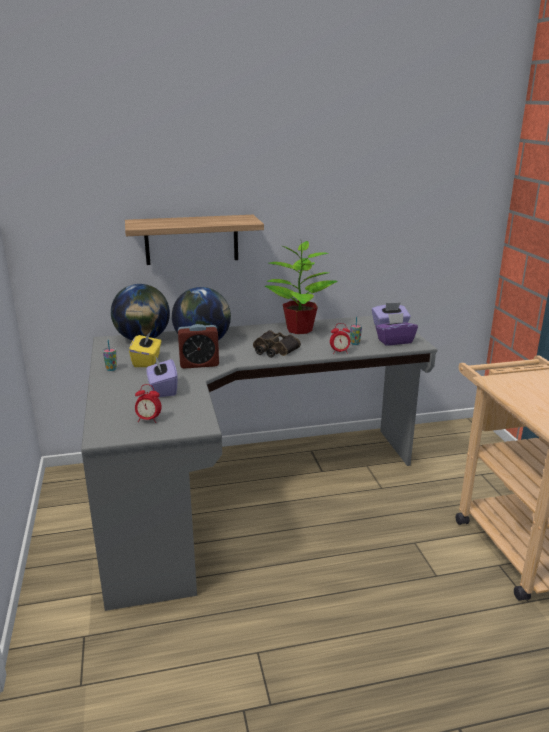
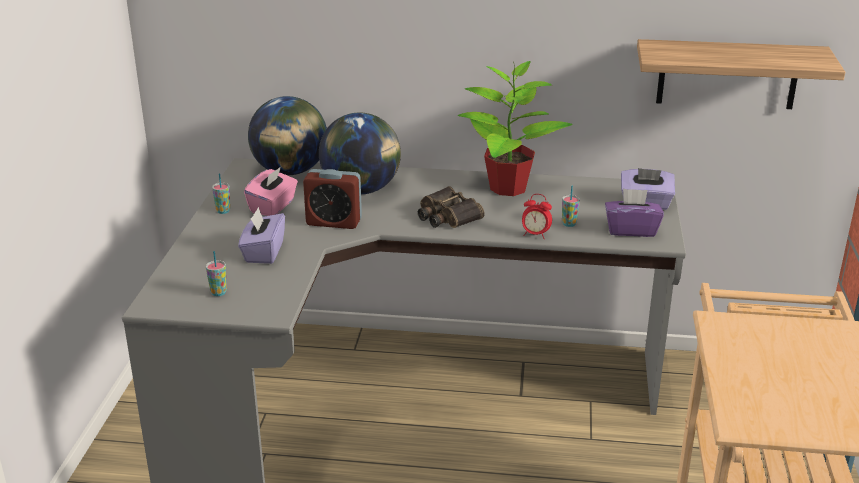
camera: 20 degrees right, 5 degrees up
shelf [125,215,264,265] -> shelf moved to [637,39,845,109]
yellow tissue box [129,331,161,367] -> pink tissue box [244,167,298,216]
alarm clock [135,384,162,423] -> cup [206,251,227,296]

